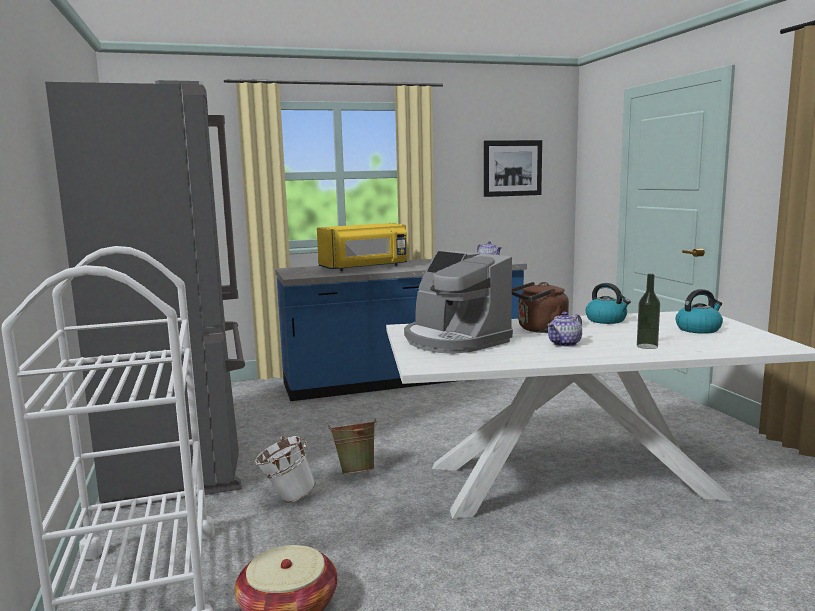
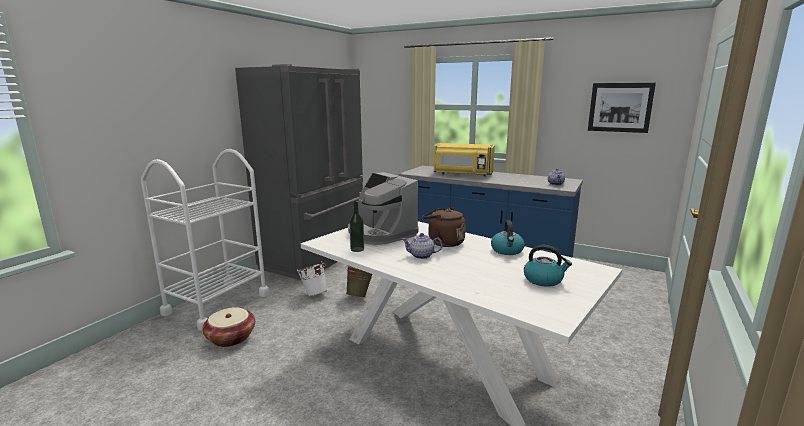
camera: 45 degrees right, 5 degrees up
coffee machine [404,251,513,354] -> coffee machine turned 45 degrees counterclockwise [348,172,418,245]
bottle [637,274,660,349] -> bottle moved to [349,201,364,252]

